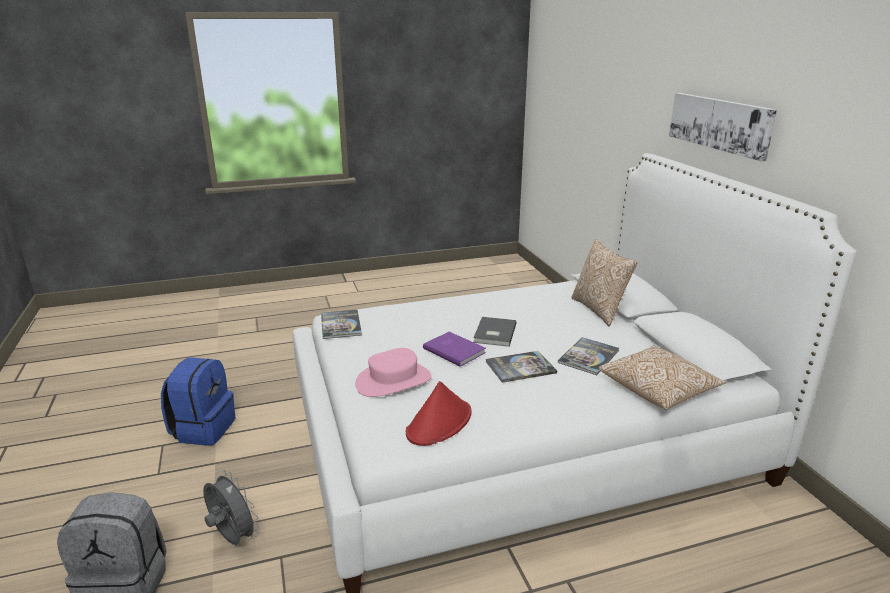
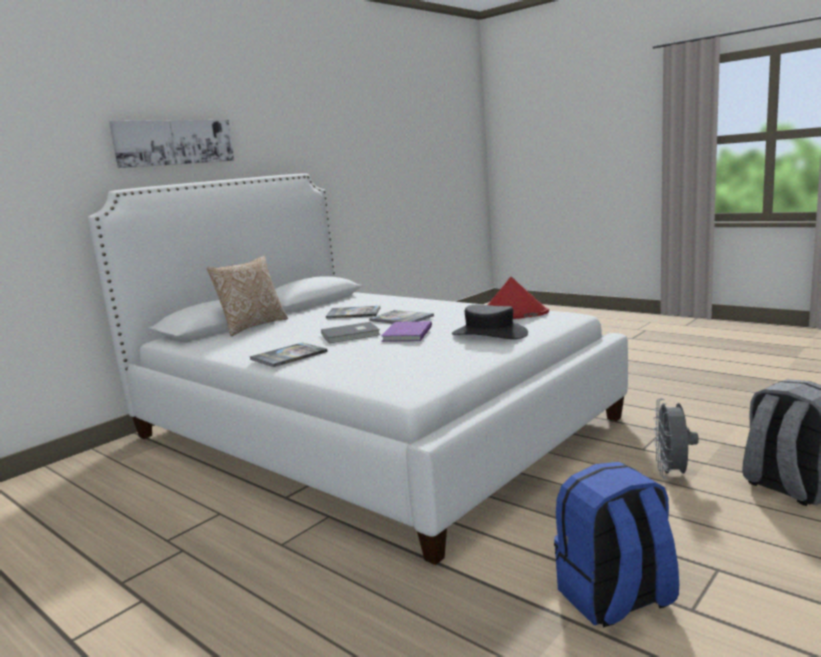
camera: 120 degrees left, 10 degrees down
book [321,310,362,339] -> book moved to [250,343,328,367]
pink hat [355,348,431,397] -> black hat [452,305,528,339]
pillow [598,346,725,410] -> none

